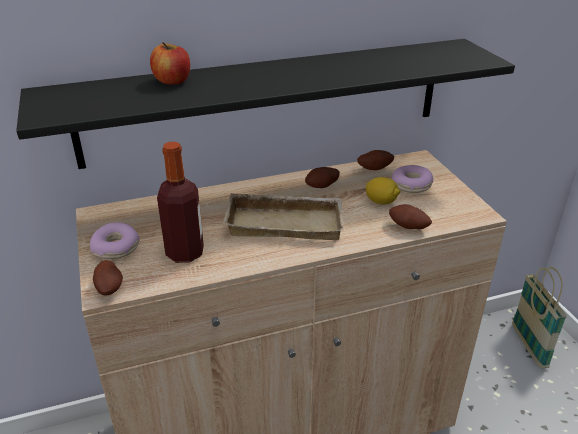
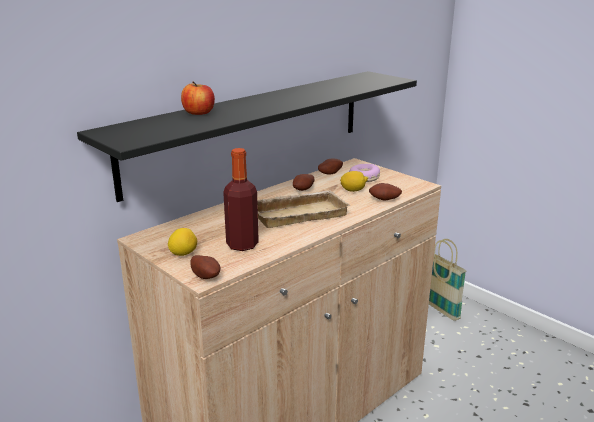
camera: 25 degrees left, 10 degrees down
donut [90,222,140,259] -> lemon [168,228,197,256]

